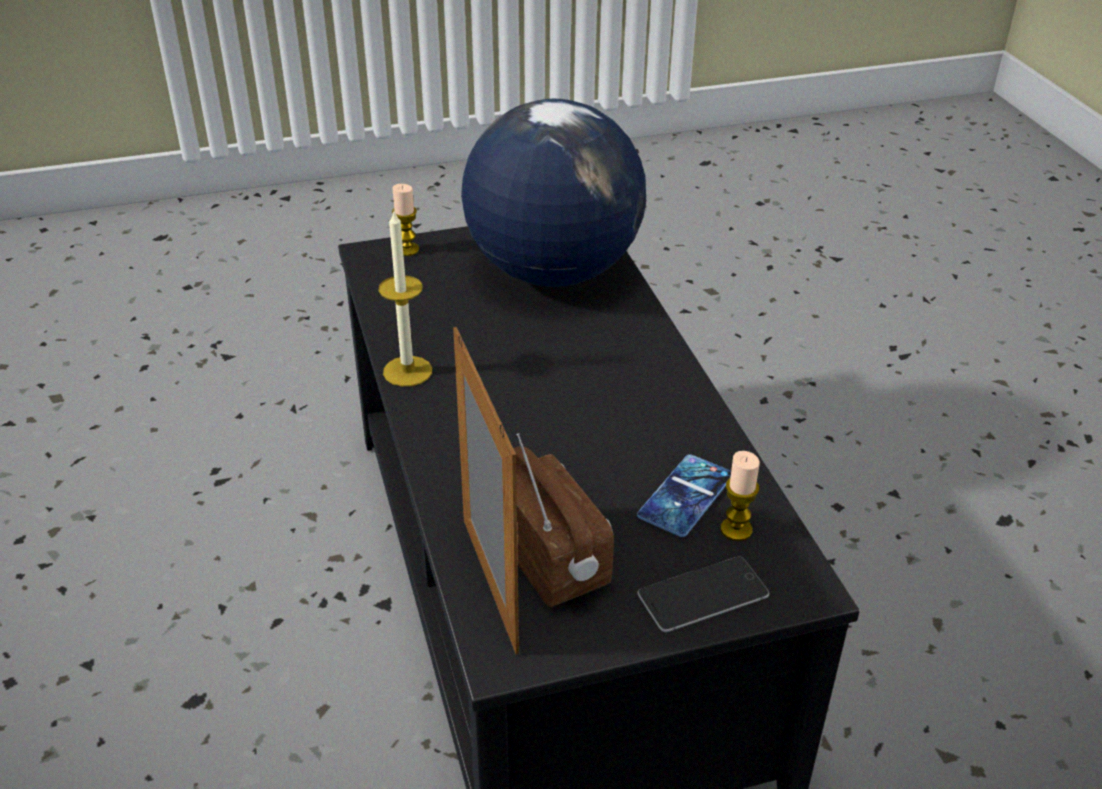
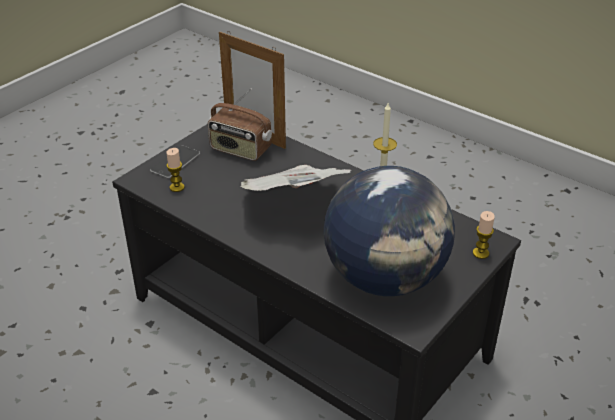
camera: 145 degrees right, 0 degrees up
phone [637,454,731,537] -> none
none -> newspaper [241,165,351,191]

